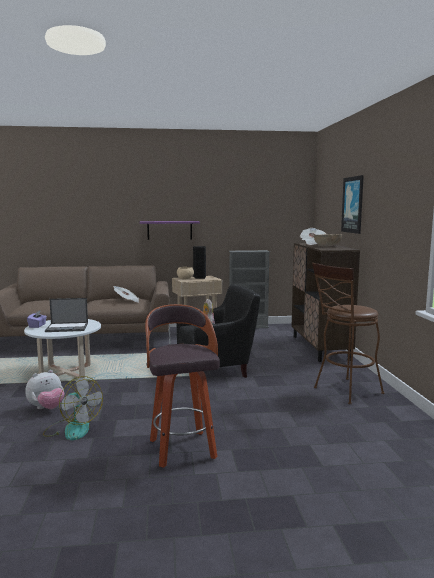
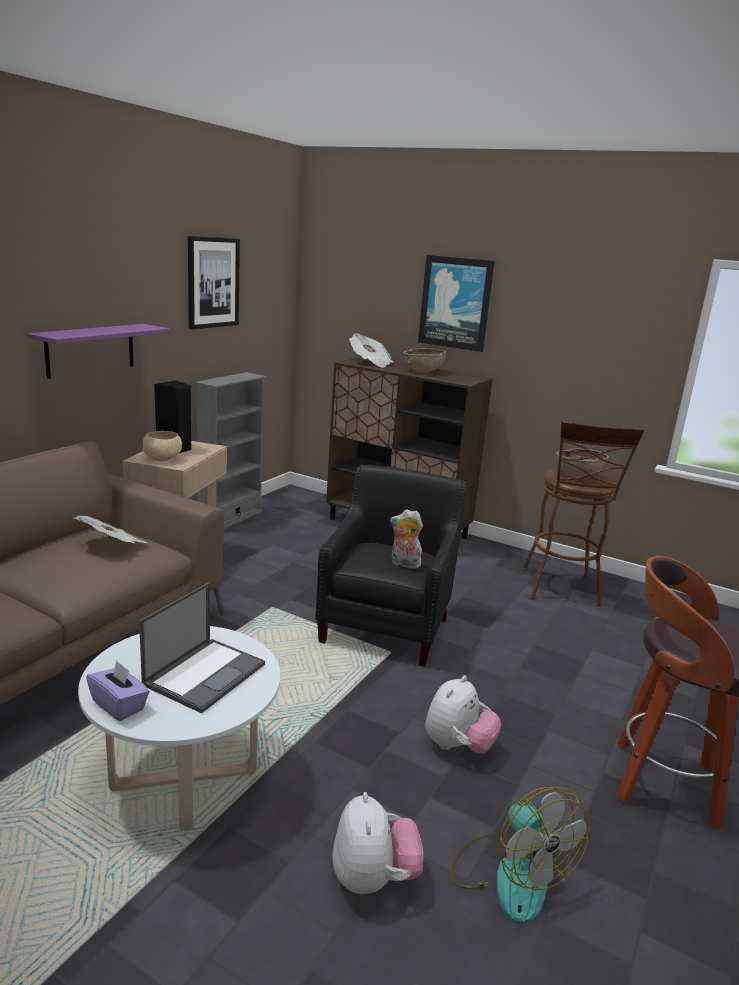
camera: 55 degrees left, 10 degrees up
fan [43,376,103,440] -> fan turned 75 degrees clockwise [451,787,590,924]
none -> picture [188,236,240,329]
none -> plush toy [425,676,501,754]
none -> brown bowl [556,448,609,477]

